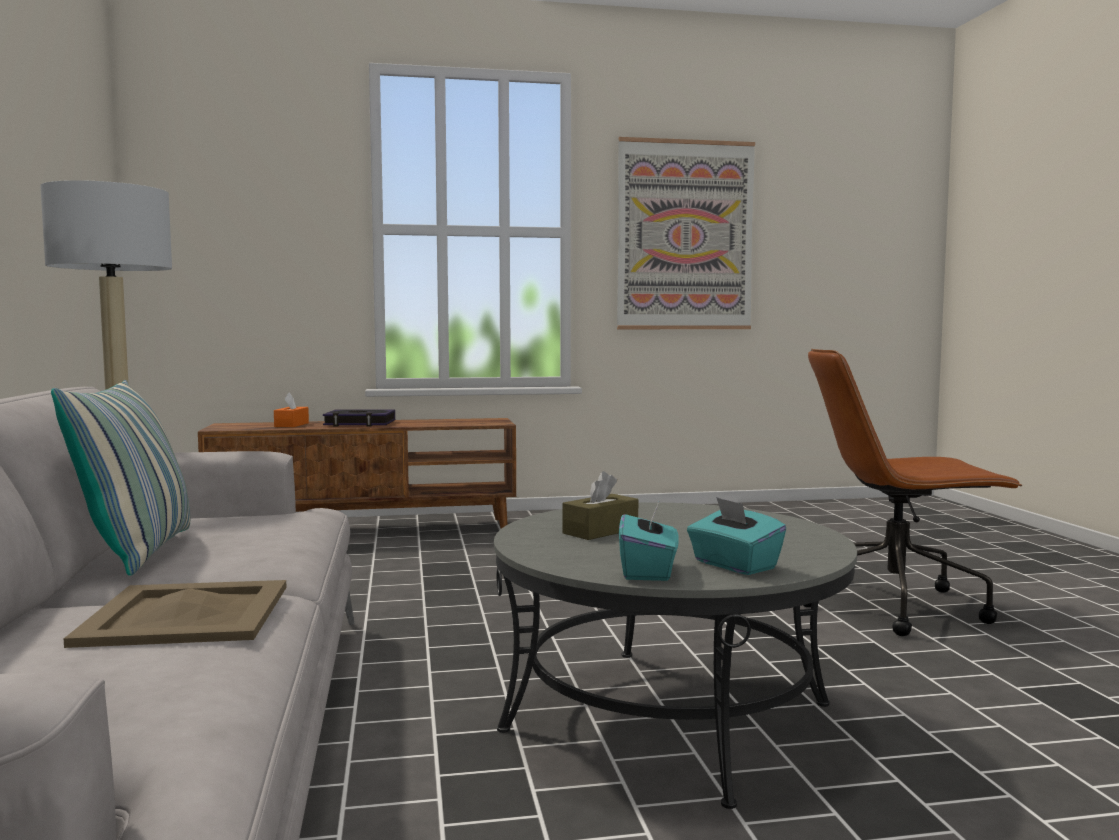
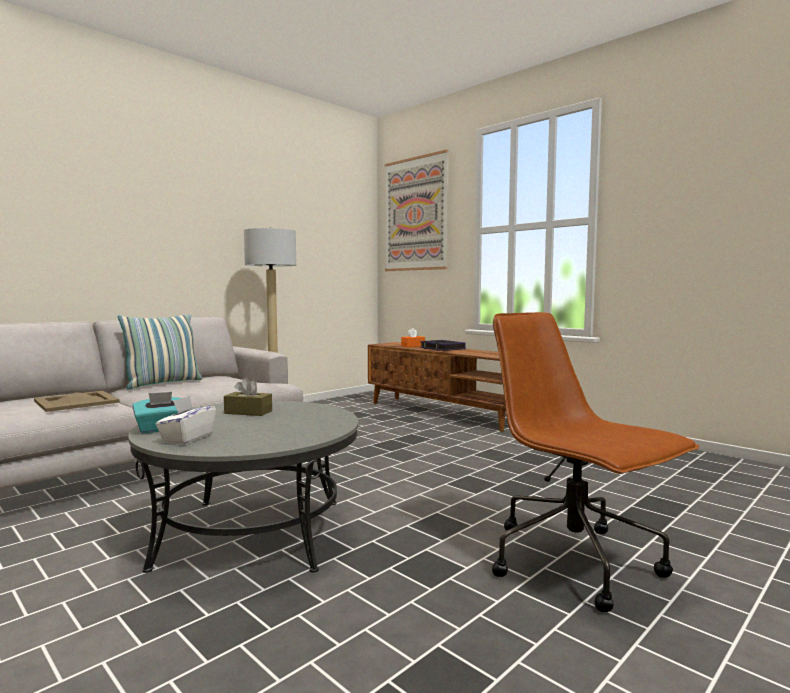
camera: 55 degrees right, 0 degrees up
picture [617,137,755,329] -> picture moved to [385,150,448,271]
turquoise tissue box [687,497,786,575] -> white tissue box [156,396,216,445]

